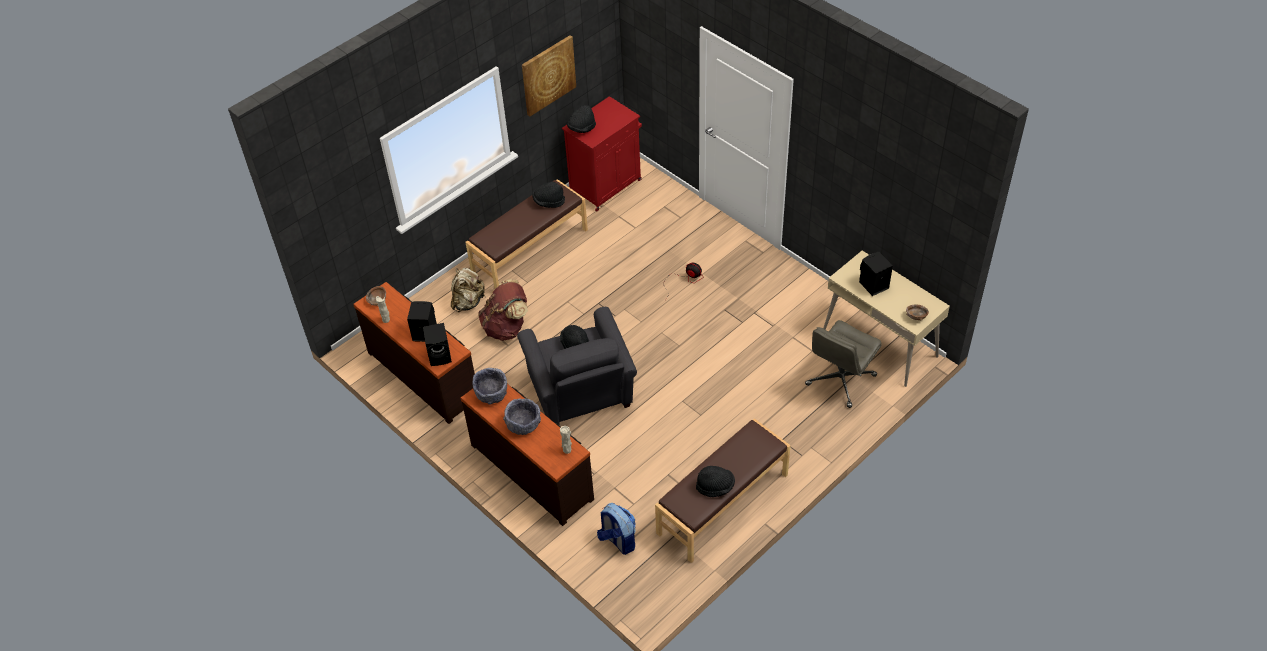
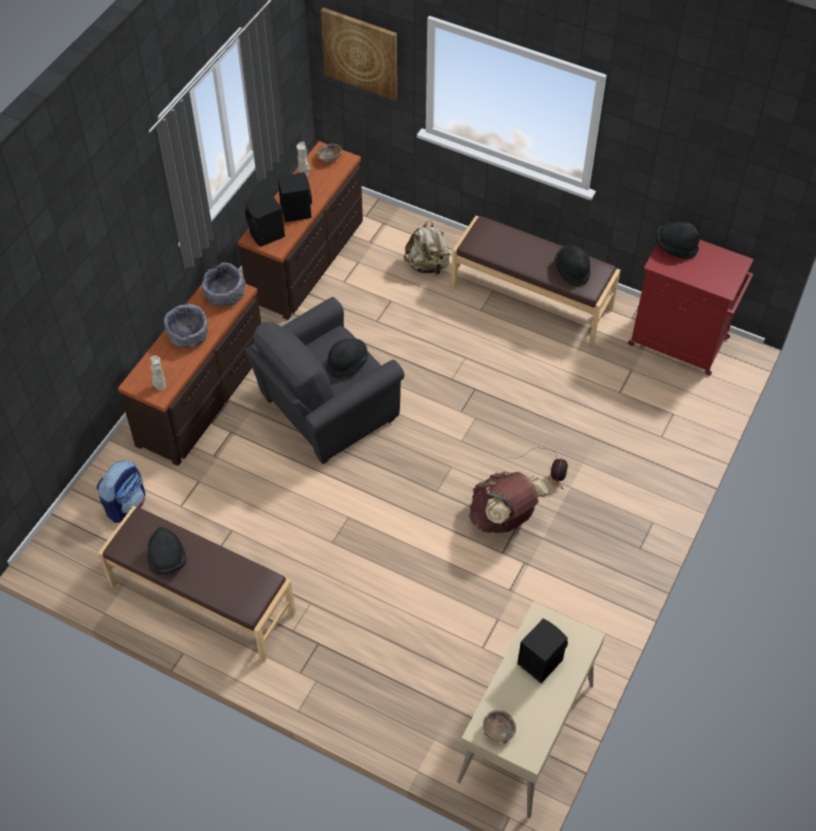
camera: 70 degrees right, 5 degrees up
brown backpack [478,280,528,341] -> brown backpack moved to [469,471,549,533]
picture [522,35,576,117] -> picture moved to [321,7,397,101]
grey office chair [805,320,882,408] -> none

